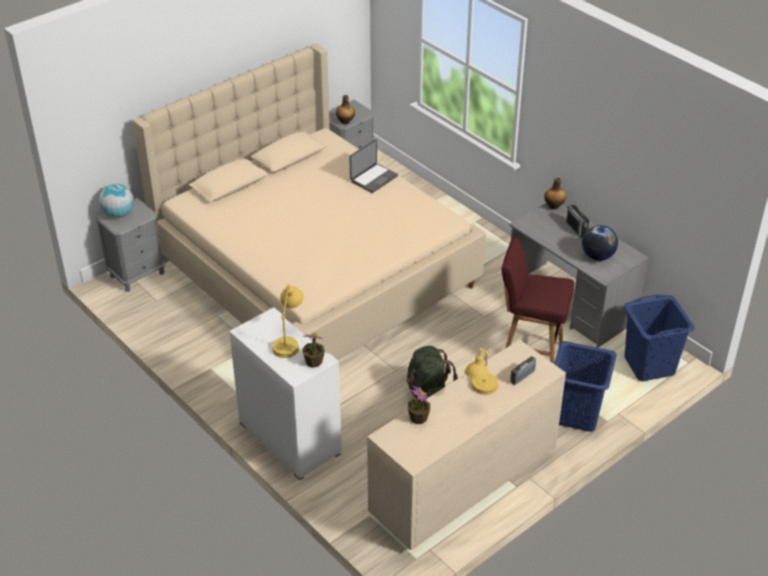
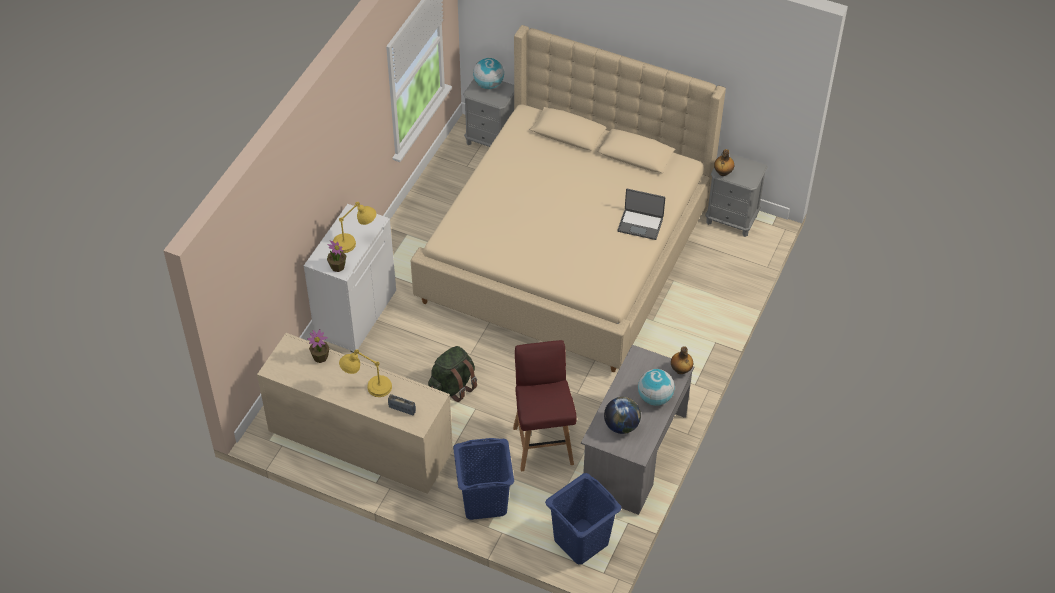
camera: 65 degrees right, 10 degrees up
radio [566,200,589,238] -> globe [638,369,675,406]

